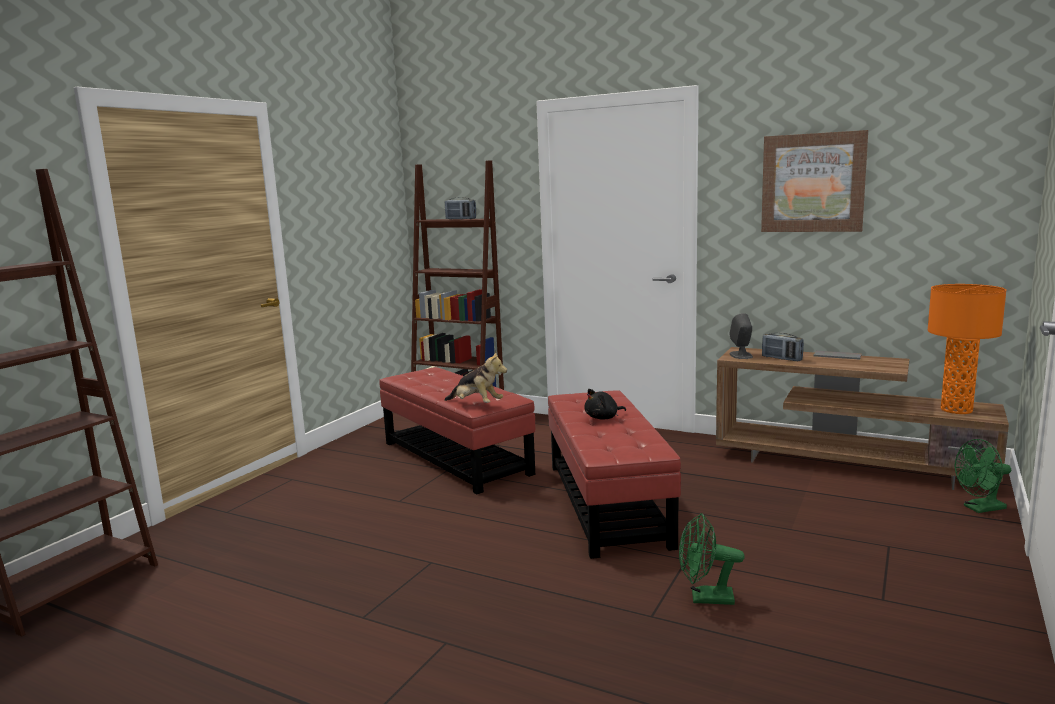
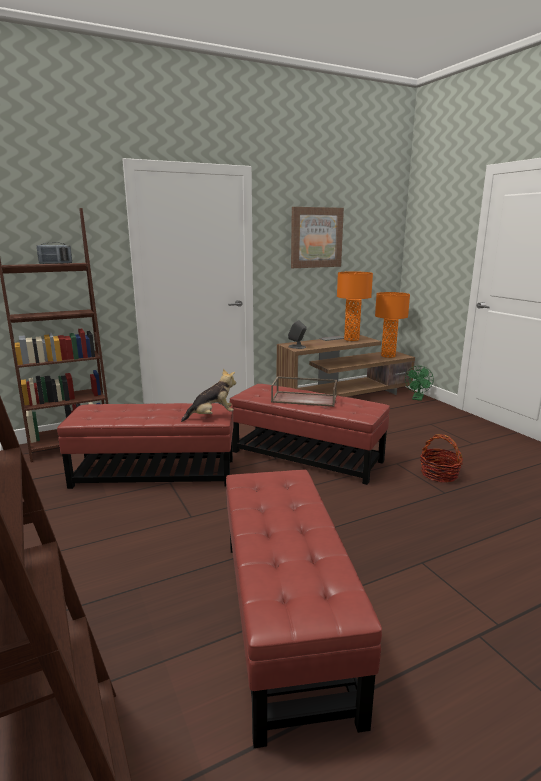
camera: 55 degrees left, 5 degrees up
black plush toy [584,389,626,419] -> brown tray [271,376,337,407]
green fan [679,513,745,605] -> basket [420,434,463,482]
radio [762,333,804,361] -> none
none -> red ottoman [226,470,382,748]
none -> orange table lamp [337,271,373,341]

